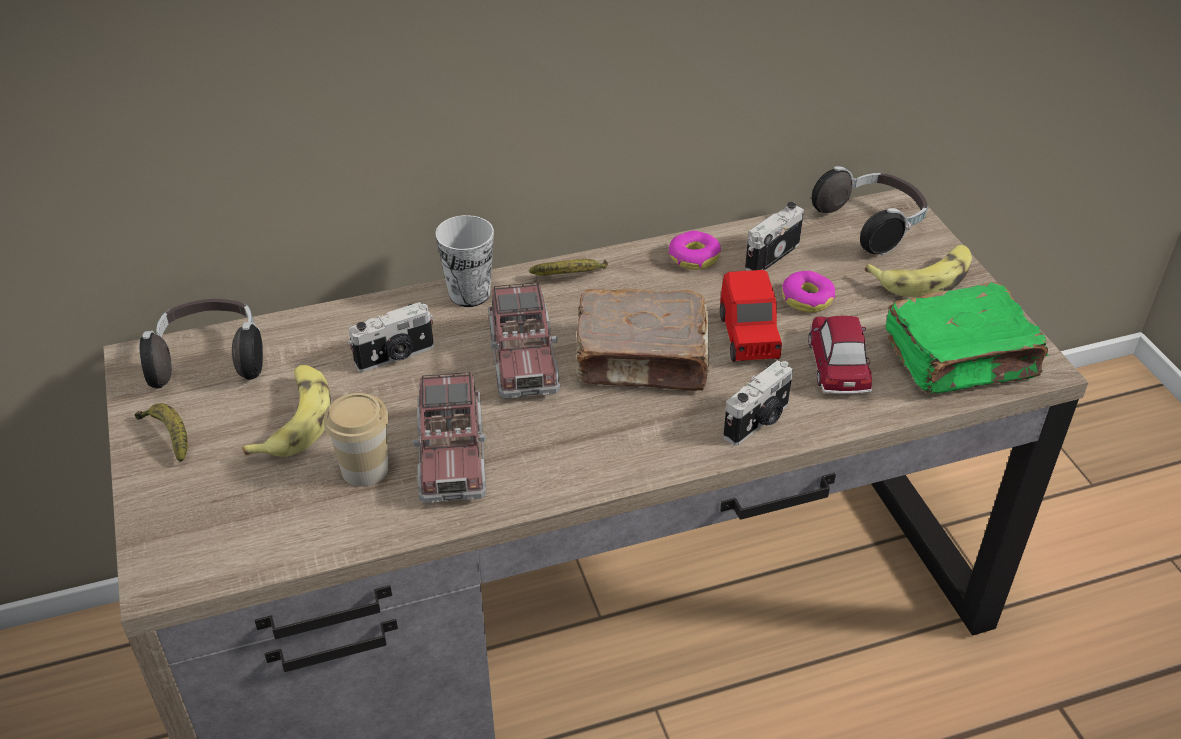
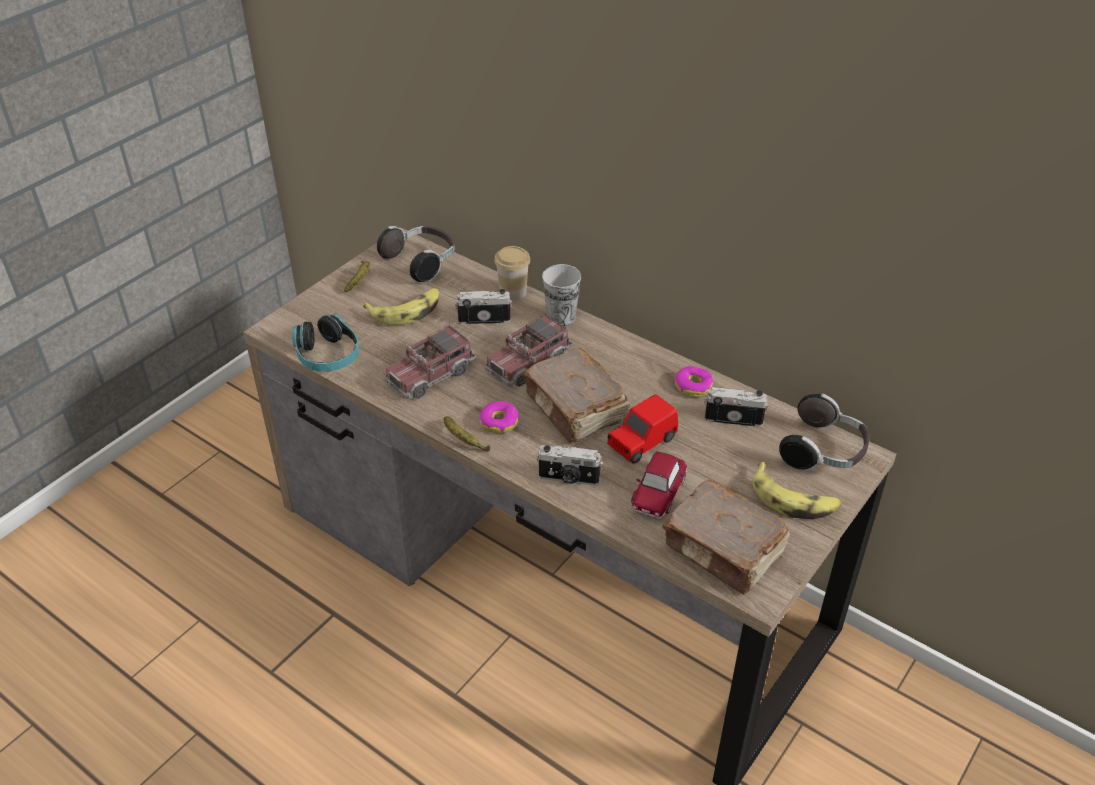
camera: 55 degrees right, 0 degrees up
cup [324,393,389,487] -> cup moved to [494,246,530,301]
camera [348,302,434,372] -> camera turned 150 degrees clockwise [455,289,512,324]
banana [529,259,608,275] -> banana moved to [444,416,490,451]
donut [782,271,835,313] -> donut moved to [480,401,519,433]
toy car [808,316,872,394] -> toy car turned 150 degrees clockwise [631,452,687,519]
green book [885,282,1049,394] -> brown book [662,480,790,594]
none -> headphones [292,314,359,372]

